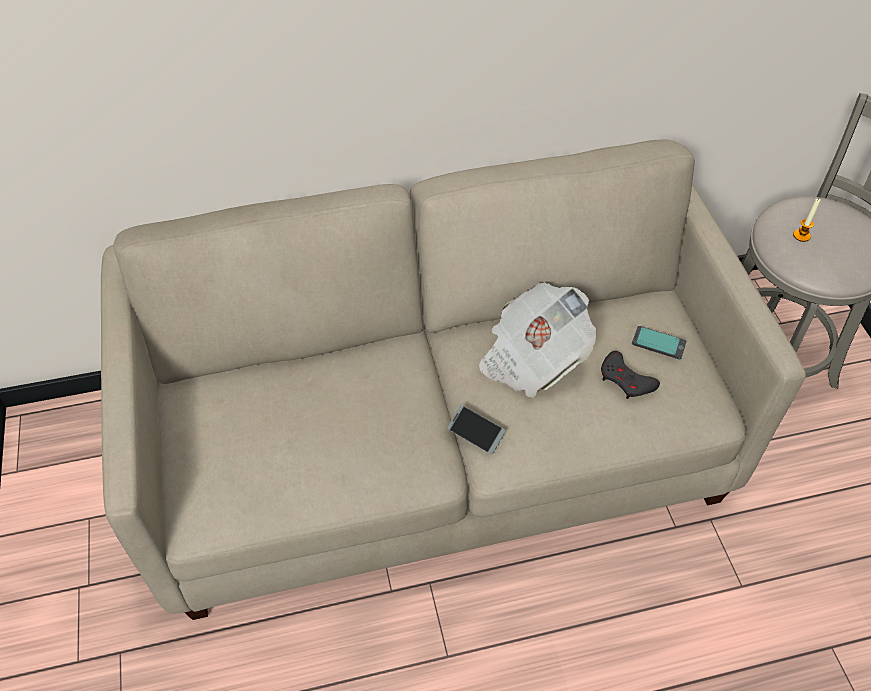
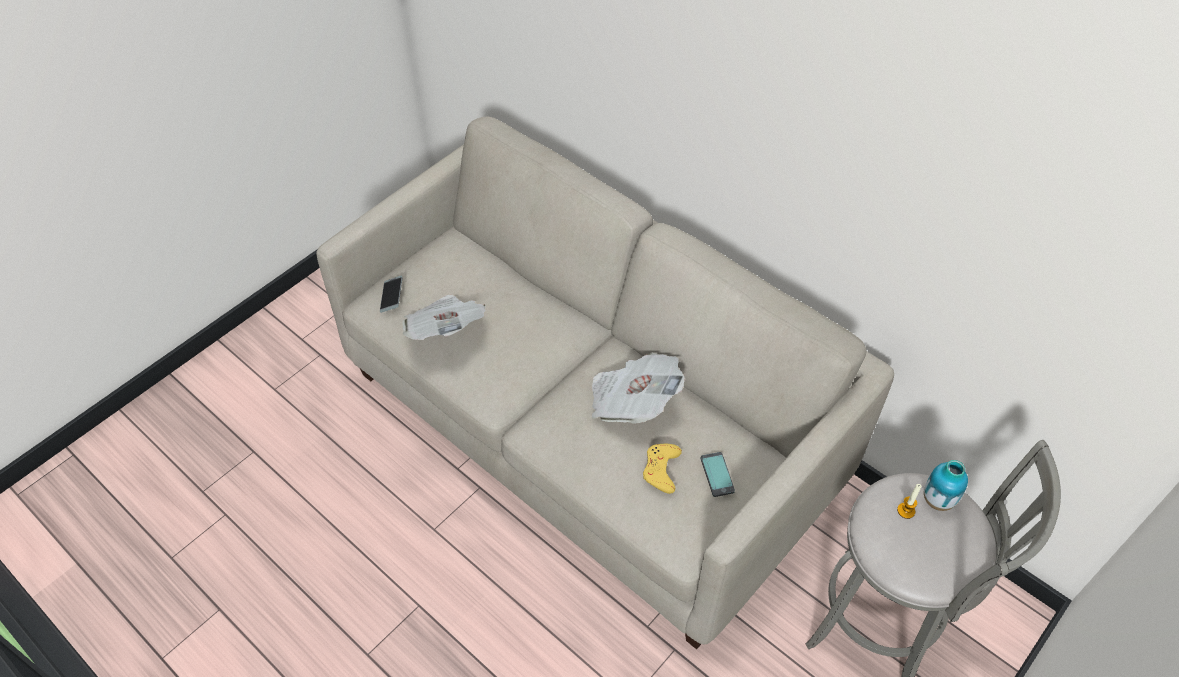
camera: 55 degrees right, 0 degrees up
phone [447,405,506,454] -> phone moved to [380,276,403,313]
grey game controller [601,351,660,399] -> yellow game controller [643,444,682,494]
none -> newspaper [402,294,486,340]
none -> vase [924,460,968,511]

